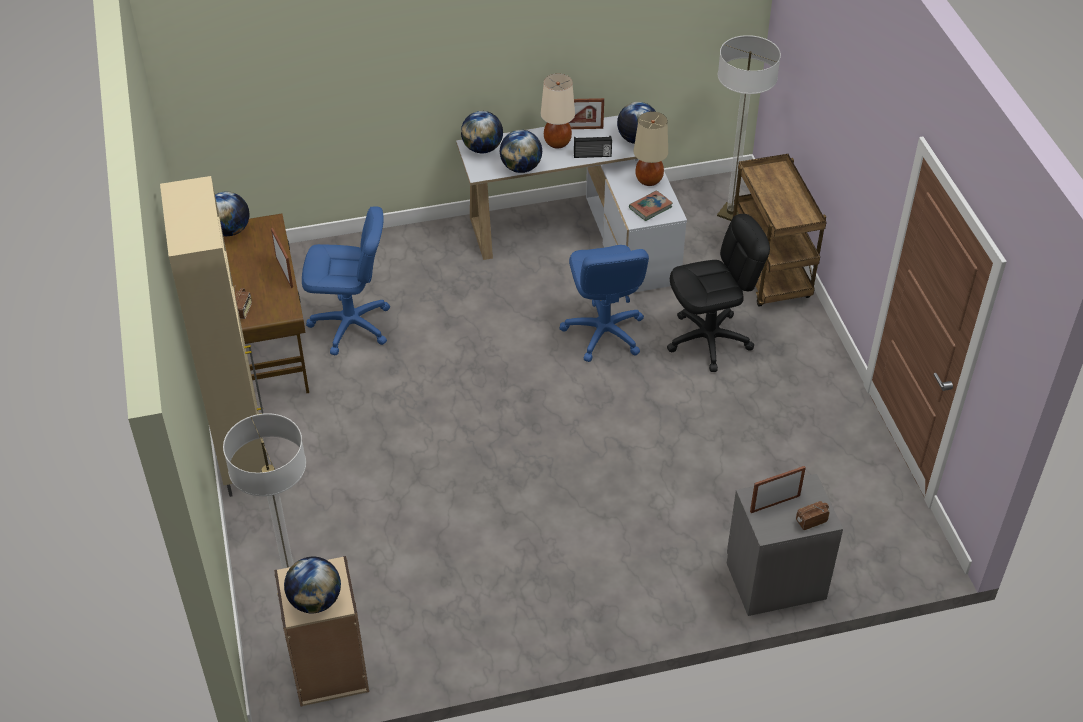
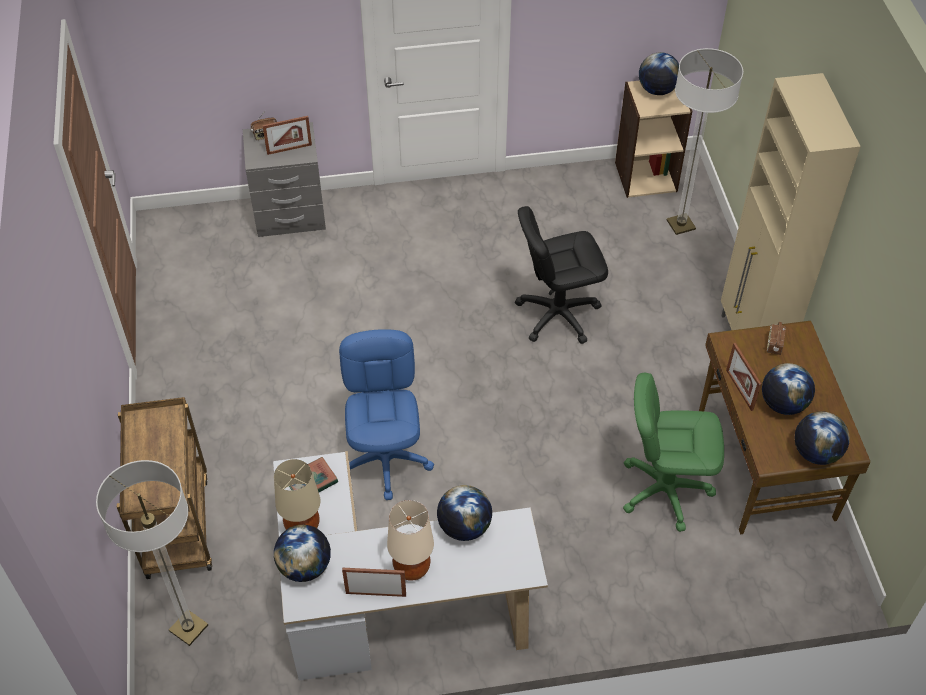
camera: 175 degrees left, 5 degrees up
blue office chair [302,206,390,356] -> green office chair [623,373,724,532]
globe [461,111,503,153] -> globe moved to [762,363,815,415]
radio [574,136,612,158] -> none
black office chair [667,214,770,372] -> black office chair moved to [515,206,608,344]

